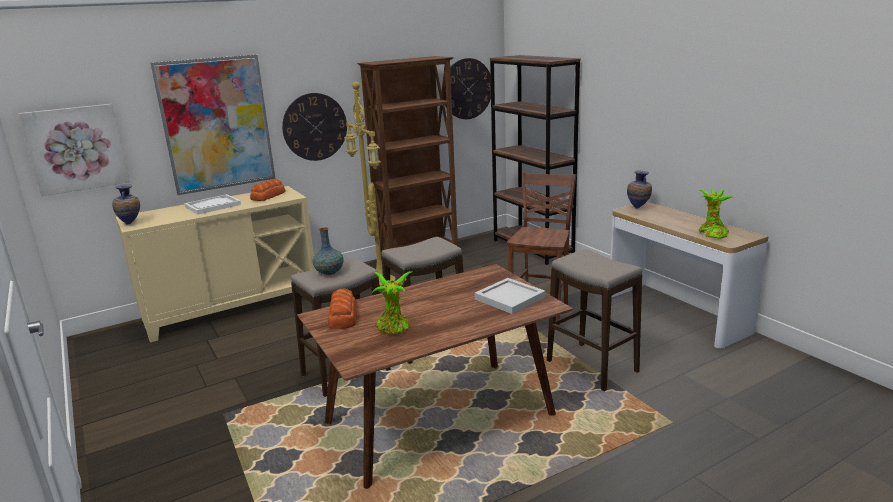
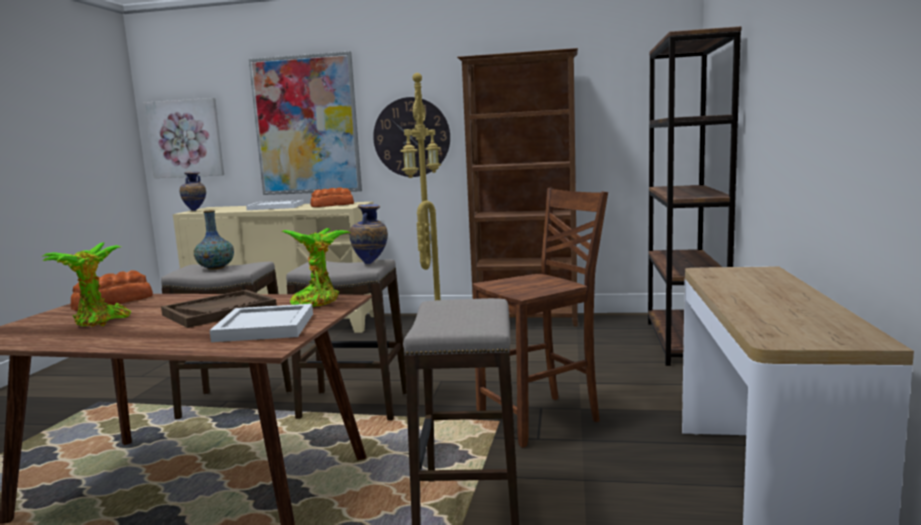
camera: 40 degrees right, 10 degrees down
wall clock [443,58,491,119] -> none
vase [627,170,652,209] -> vase moved to [350,204,388,264]
potted plant [699,190,733,239] -> potted plant moved to [281,228,350,307]
none -> brown tray [161,290,277,328]

